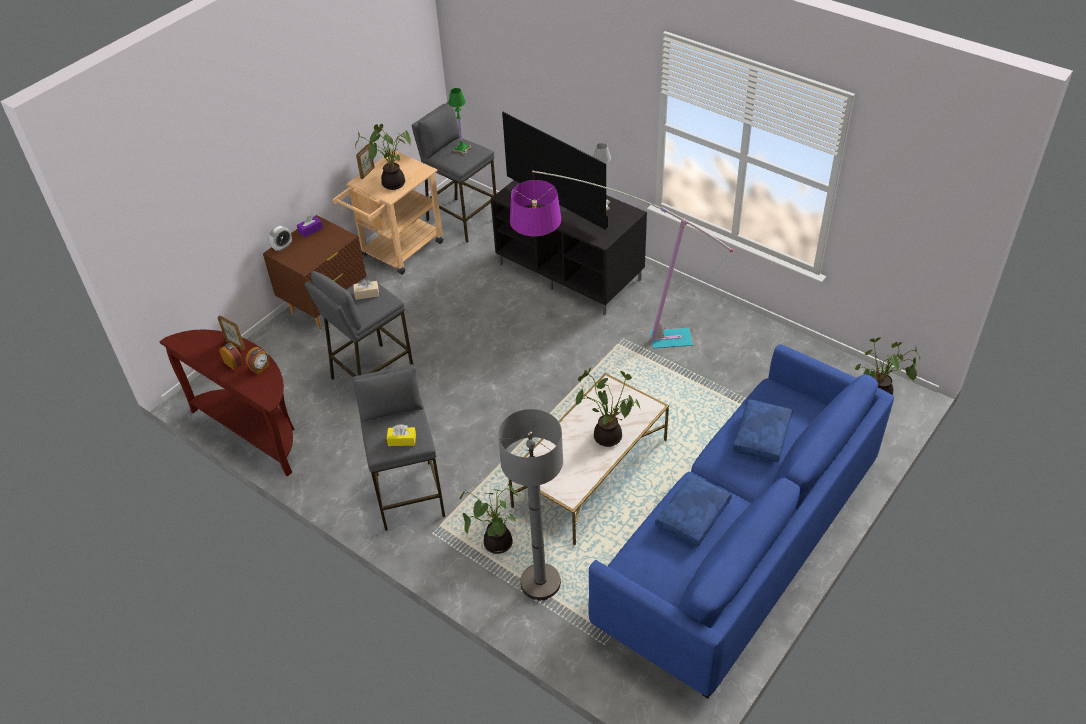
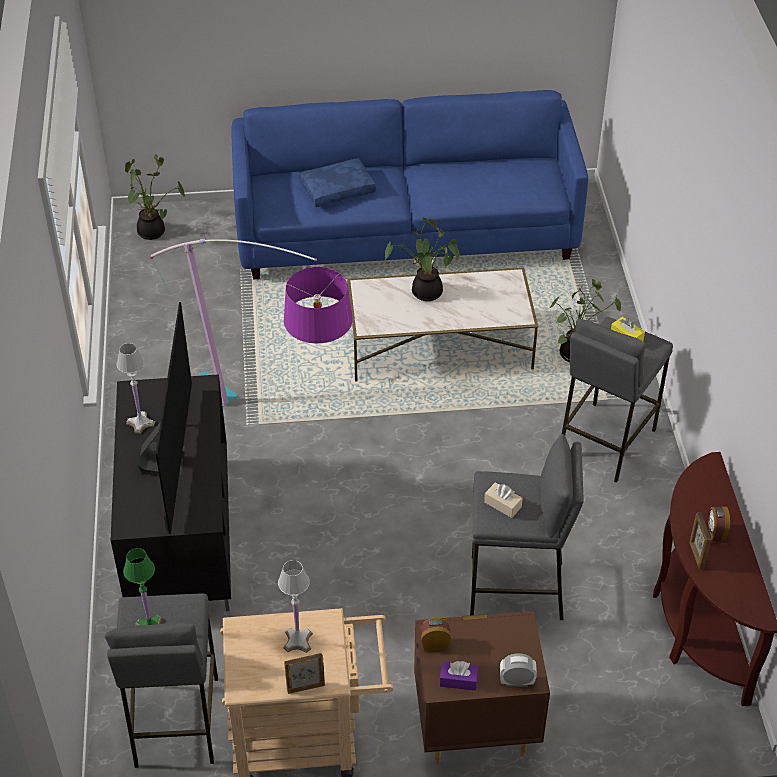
camera: 135 degrees left, 0 degrees up
alarm clock [245,347,269,375] -> alarm clock moved to [420,618,451,651]
potted plant [355,124,411,190] -> white table lamp [278,560,313,653]
grey floor lamp [498,409,563,600] -> none
blue pillow [655,474,732,547] -> none

